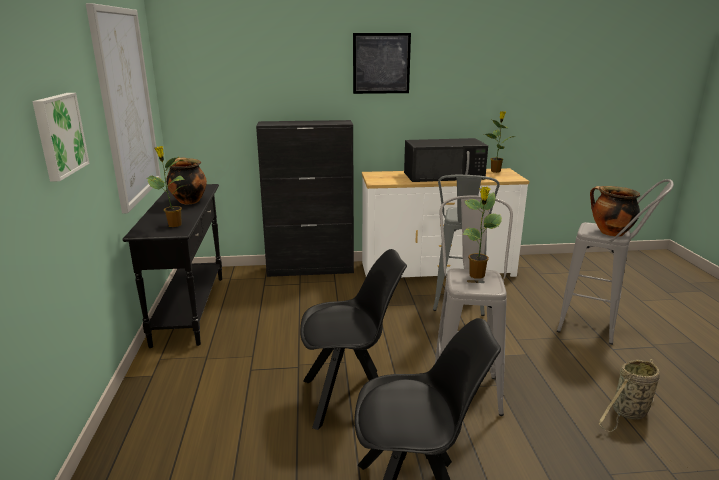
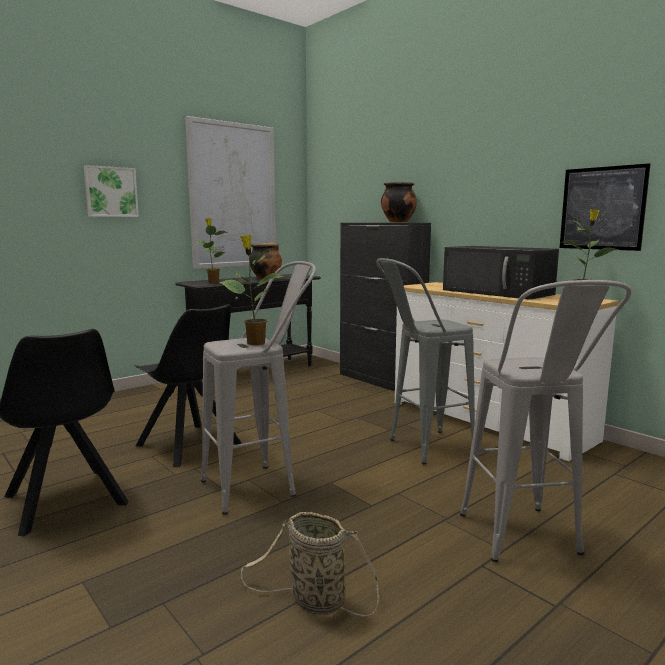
camera: 55 degrees right, 10 degrees down
picture [353,33,411,94] -> picture moved to [560,163,650,251]
cooking pot [590,186,640,237] -> cooking pot moved to [381,182,417,222]

